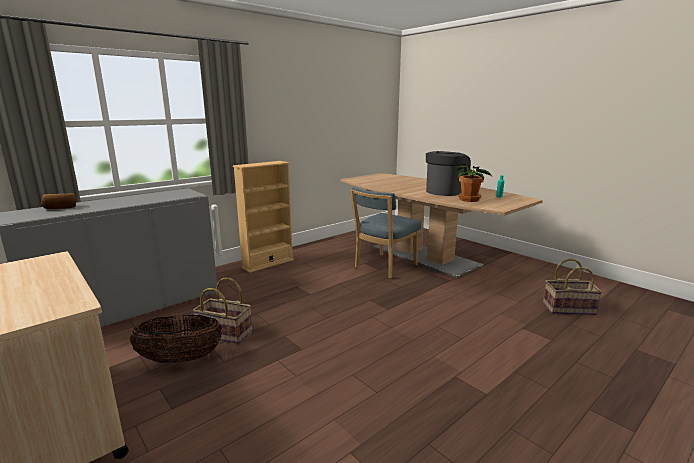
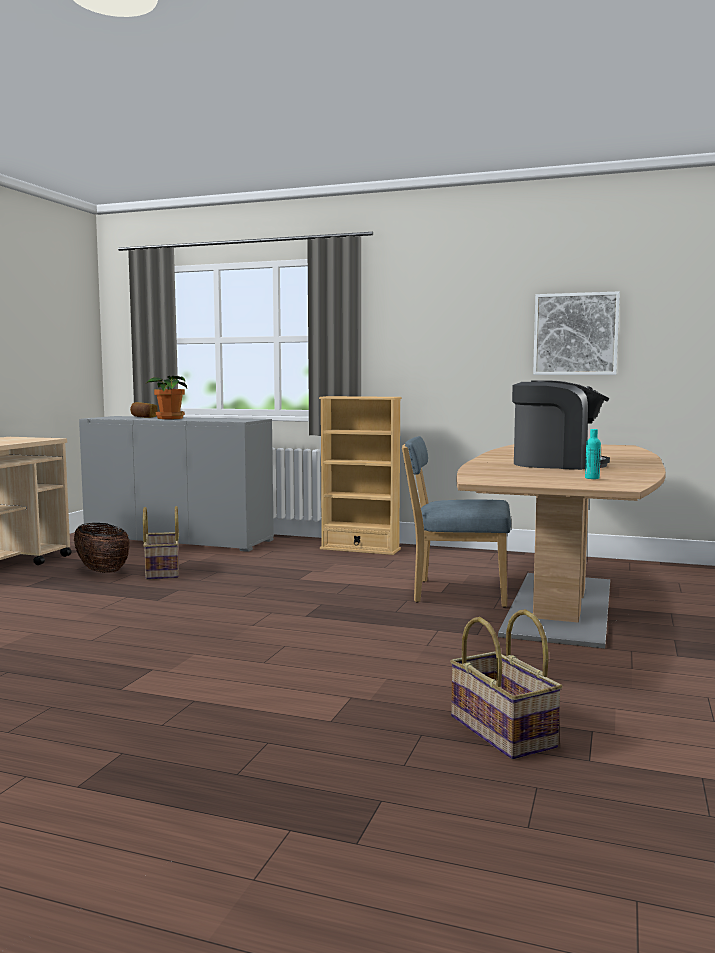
camera: 60 degrees right, 10 degrees down
potted plant [457,166,492,202] -> potted plant moved to [147,376,187,419]
none -> picture [533,291,620,375]

